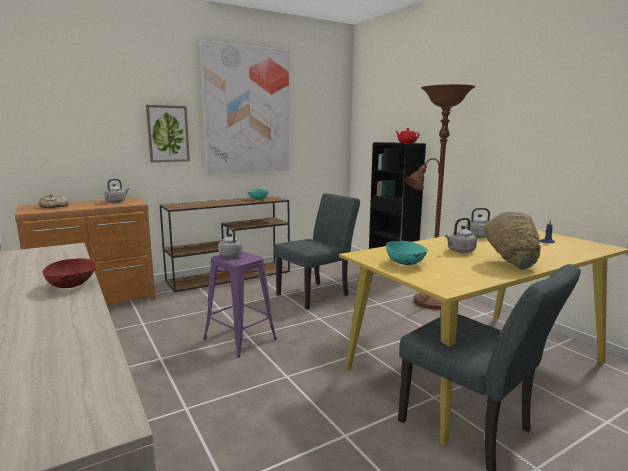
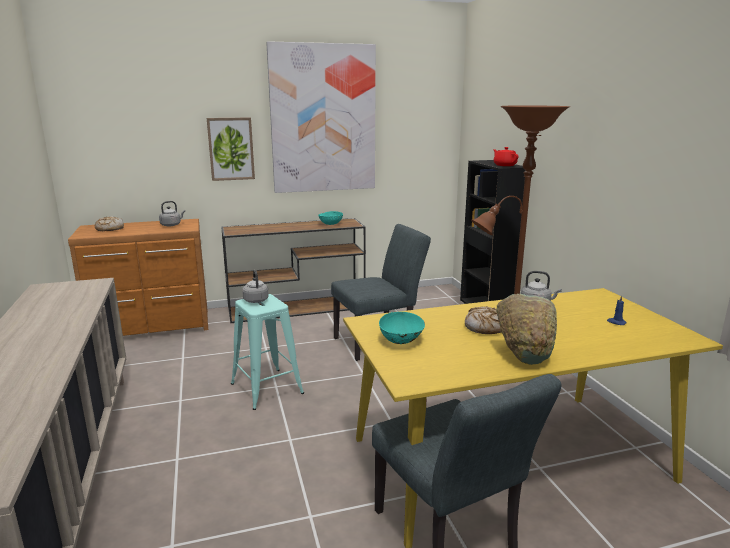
camera: 15 degrees right, 5 degrees up
red bowl [42,258,97,288] -> none
purple stool [203,251,277,357] -> turquoise stool [231,294,304,410]
grey kettle [445,218,477,253] -> bread [465,306,501,334]

